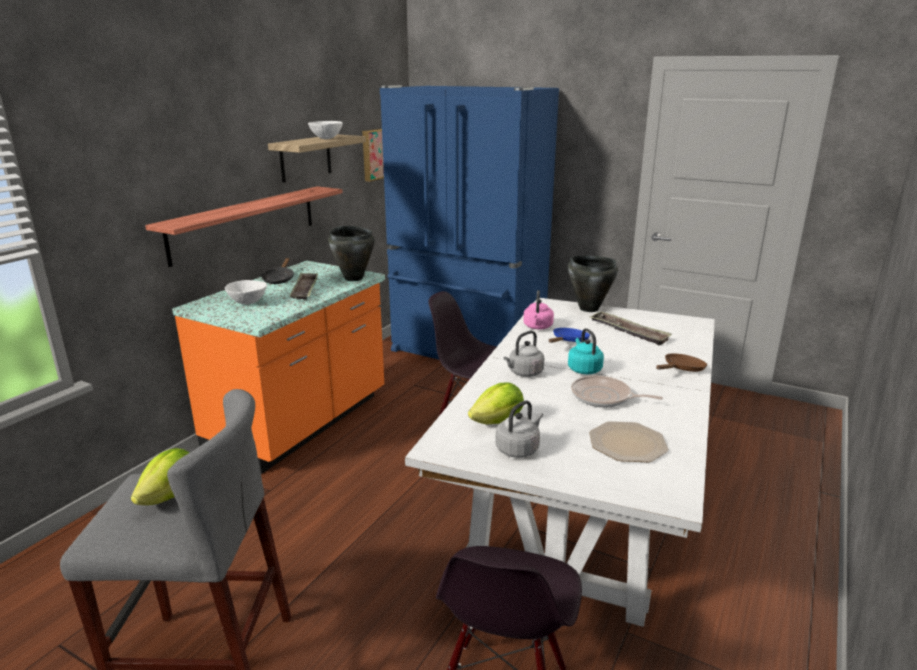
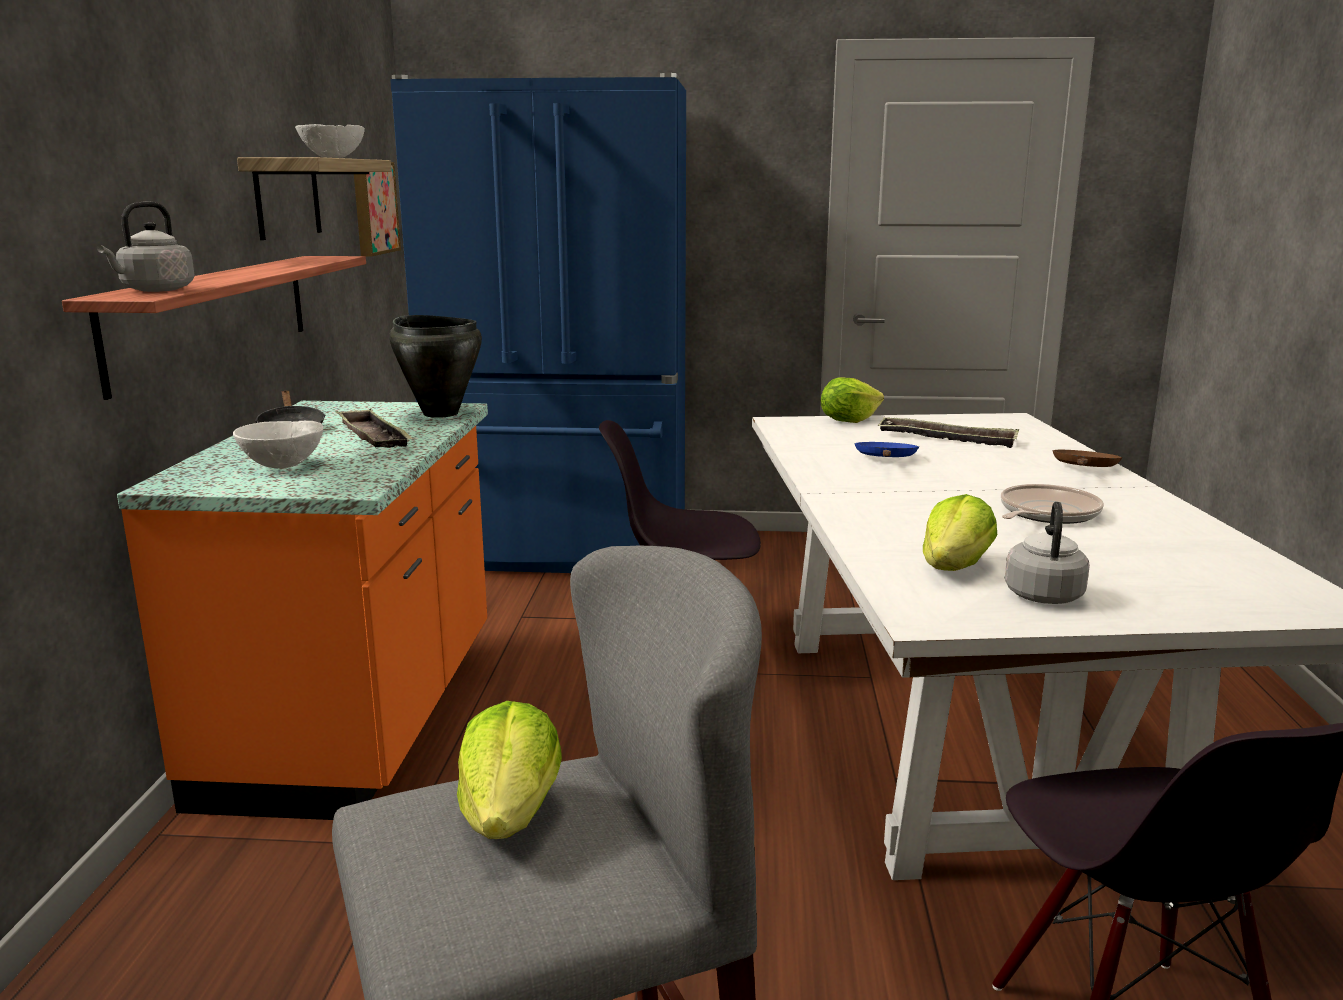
camera: 25 degrees left, 5 degrees down
grey kettle [504,331,544,377] -> grey kettle moved to [97,201,195,292]
pink kettle [523,290,554,329] -> none
black cooking pot [568,256,618,312] -> lettuce [821,377,884,423]
turquoise kettle [568,328,604,374] -> none
frying pan [571,376,663,407] -> frying pan turned 135 degrees clockwise [1001,484,1104,524]
plate [589,421,669,462] -> none

